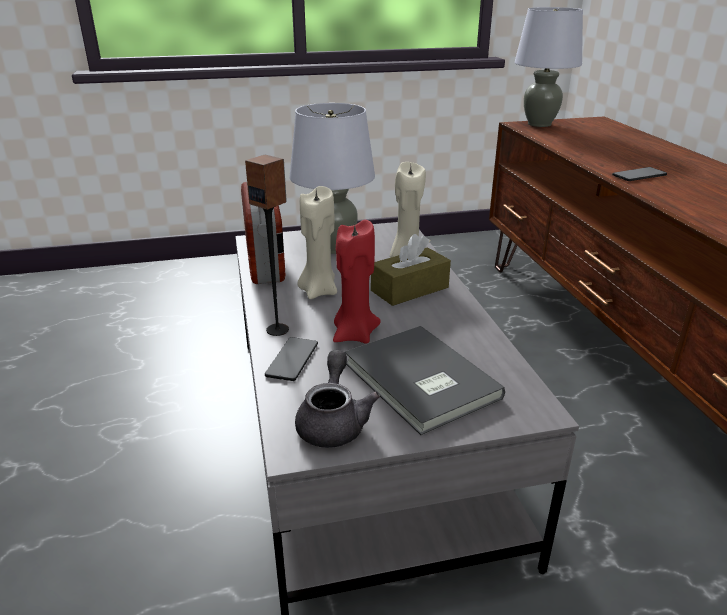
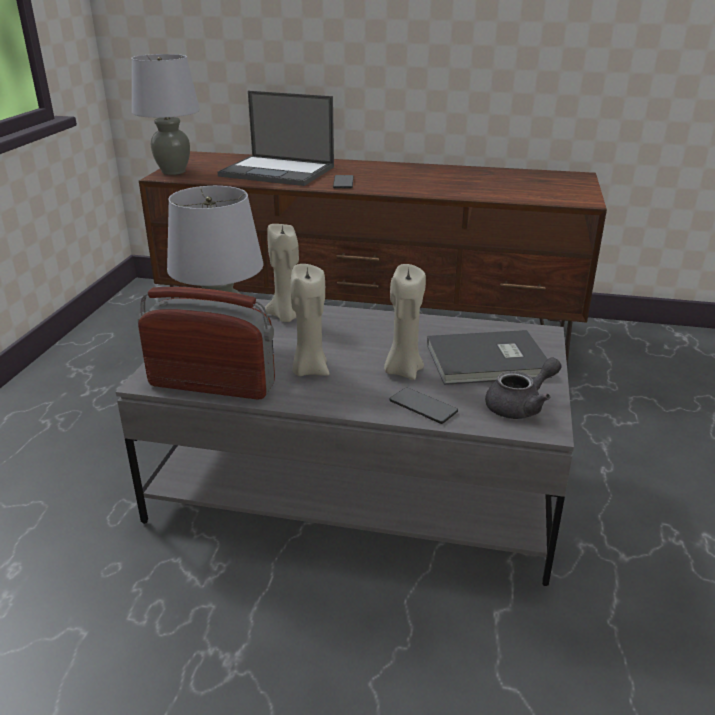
camera: 65 degrees left, 0 degrees up
speaker [245,155,289,336] -> none
grey teapot [295,350,380,448] -> grey teapot turned 120 degrees clockwise [485,358,562,419]
red candle [333,220,381,343] -> beige candle [384,264,426,380]
brown tissue box [371,234,451,306] -> none
none -> laptop [218,91,334,186]

